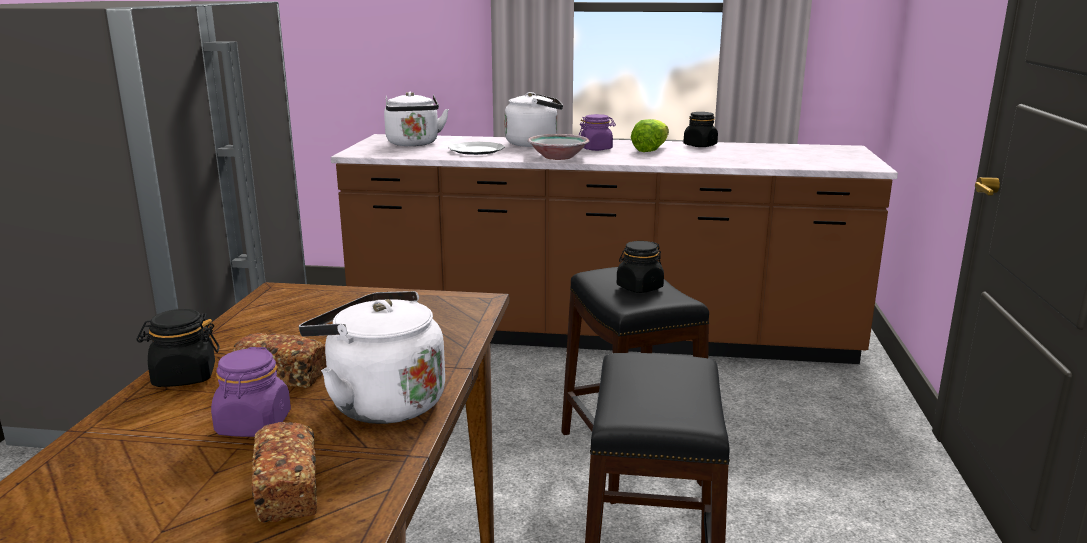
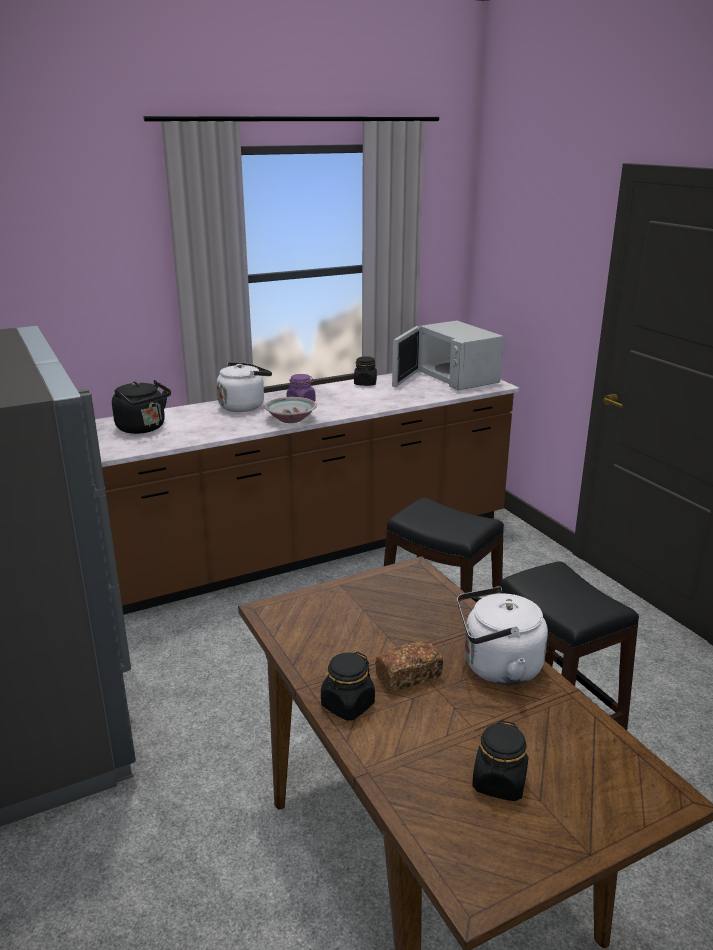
camera: 35 degrees left, 5 degrees up
purple jar [211,347,291,437] -> none
bread [252,422,317,523] -> none
white kettle [384,92,449,146] -> black kettle [112,380,171,434]
plate [448,142,505,155] -> none
black jar [617,241,664,293] -> black jar moved to [472,720,529,801]
lettuce [631,119,669,152] -> none
none -> white microwave [392,320,504,391]

